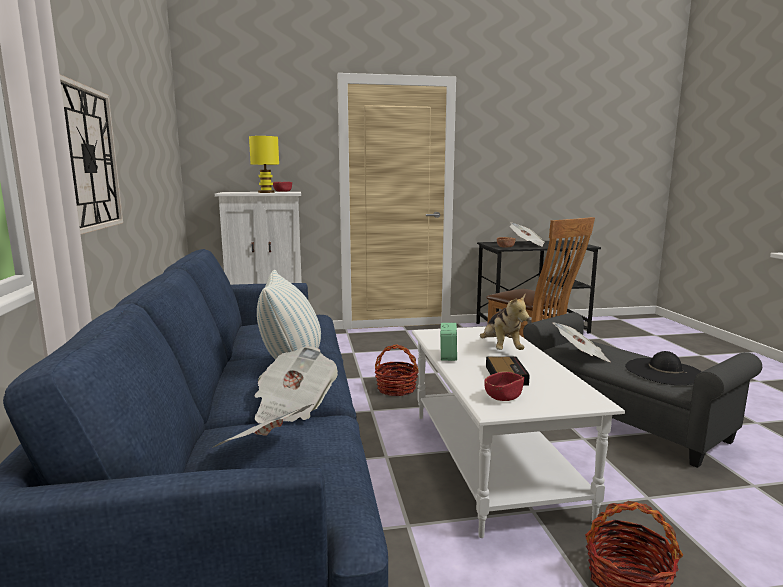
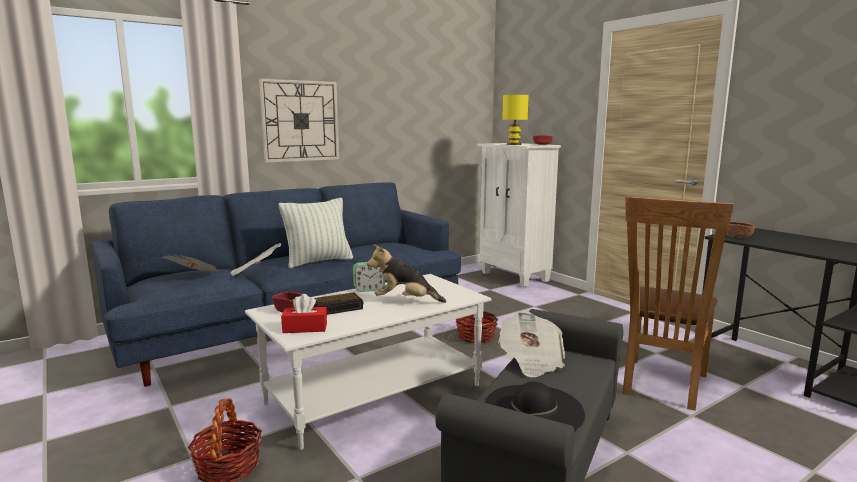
camera: 65 degrees right, 0 degrees up
plush toy [480,293,530,350] -> plush toy turned 45 degrees clockwise [367,244,446,303]
newspaper [510,222,545,247] -> none
none -> red tissue box [281,294,327,333]

